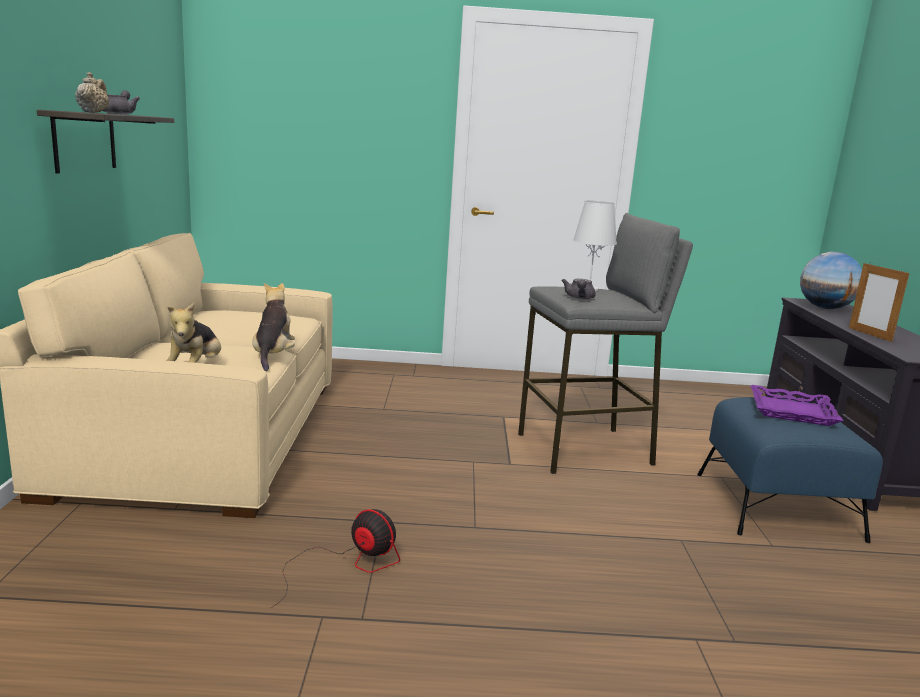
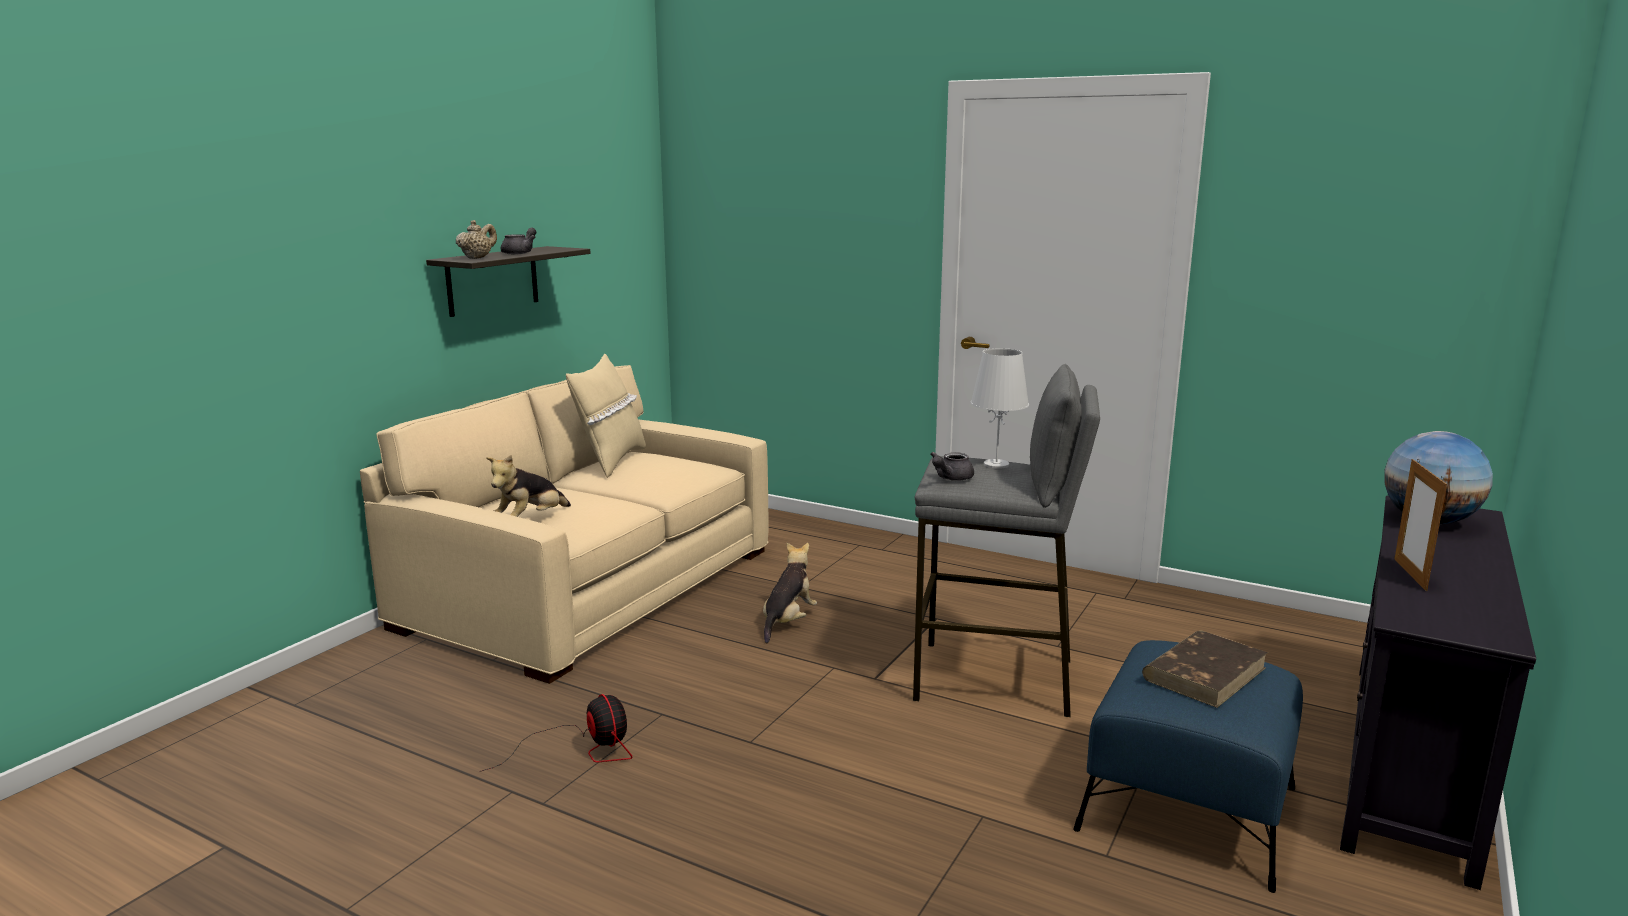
camera: 30 degrees right, 0 degrees up
plush toy [252,283,295,371] -> plush toy moved to [763,543,817,643]
purple tray [750,385,843,426] -> brown book [1142,630,1268,708]
none -> beige pillow [566,354,646,478]

